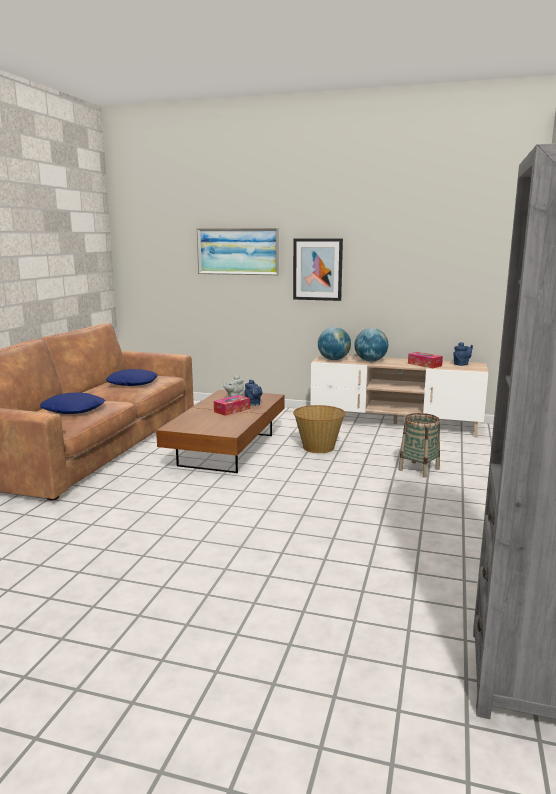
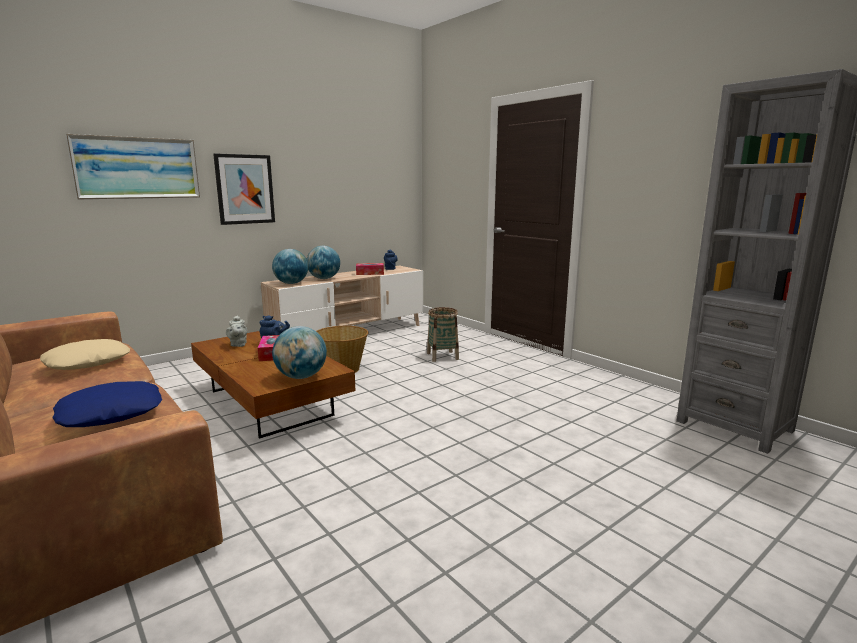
camera: 55 degrees left, 0 degrees up
blue pillow [106,369,157,386] -> beige pillow [40,339,130,370]
none -> globe [272,326,327,379]

